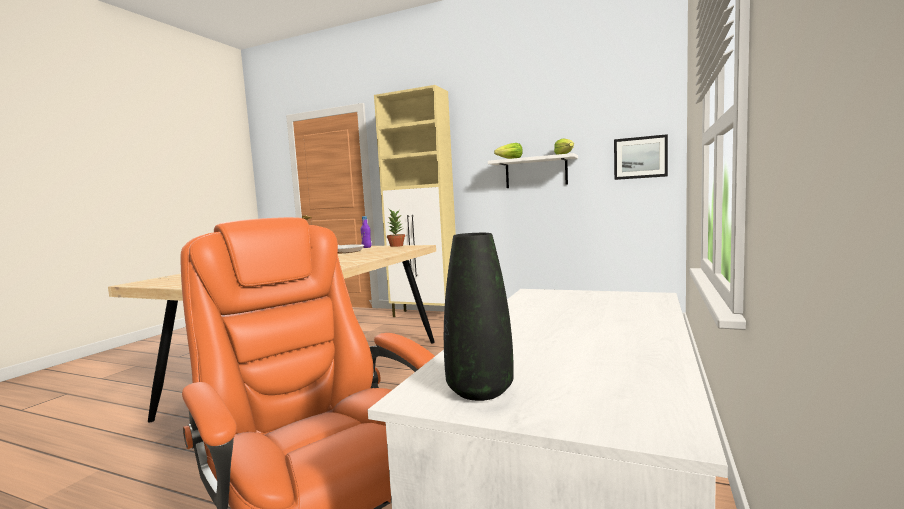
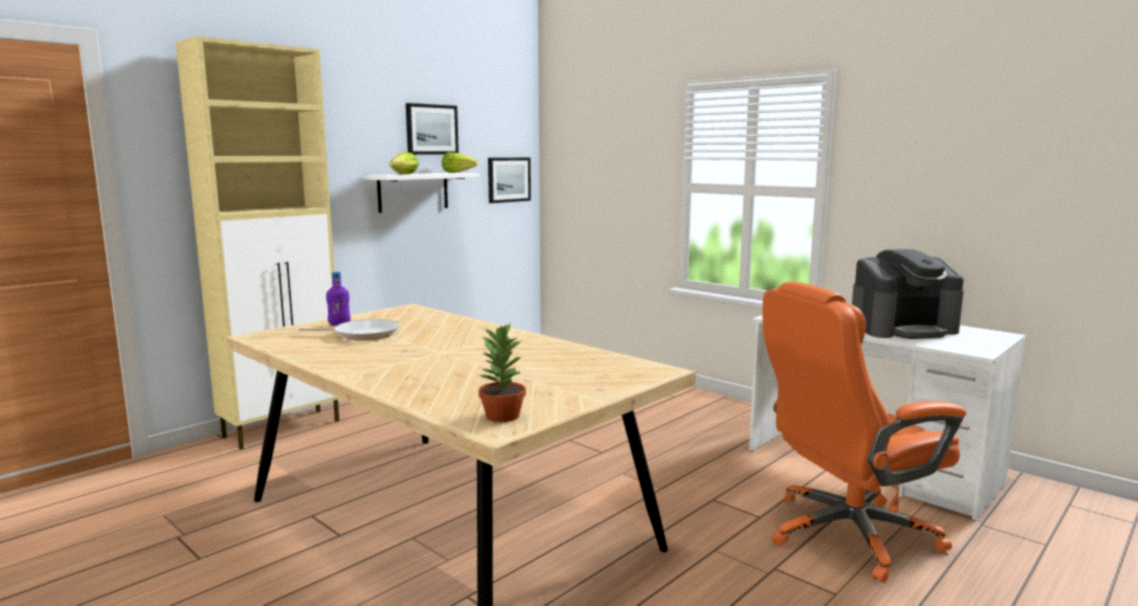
camera: 70 degrees left, 5 degrees up
potted plant [387,210,405,247] -> potted plant moved to [478,323,526,422]
black vase [444,233,514,401] -> none
none -> picture [406,103,459,155]
none -> coffee machine [852,249,964,339]

